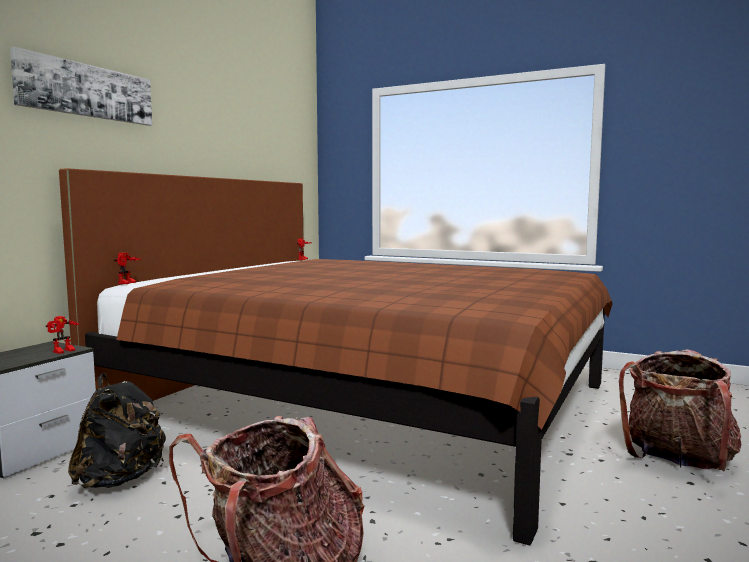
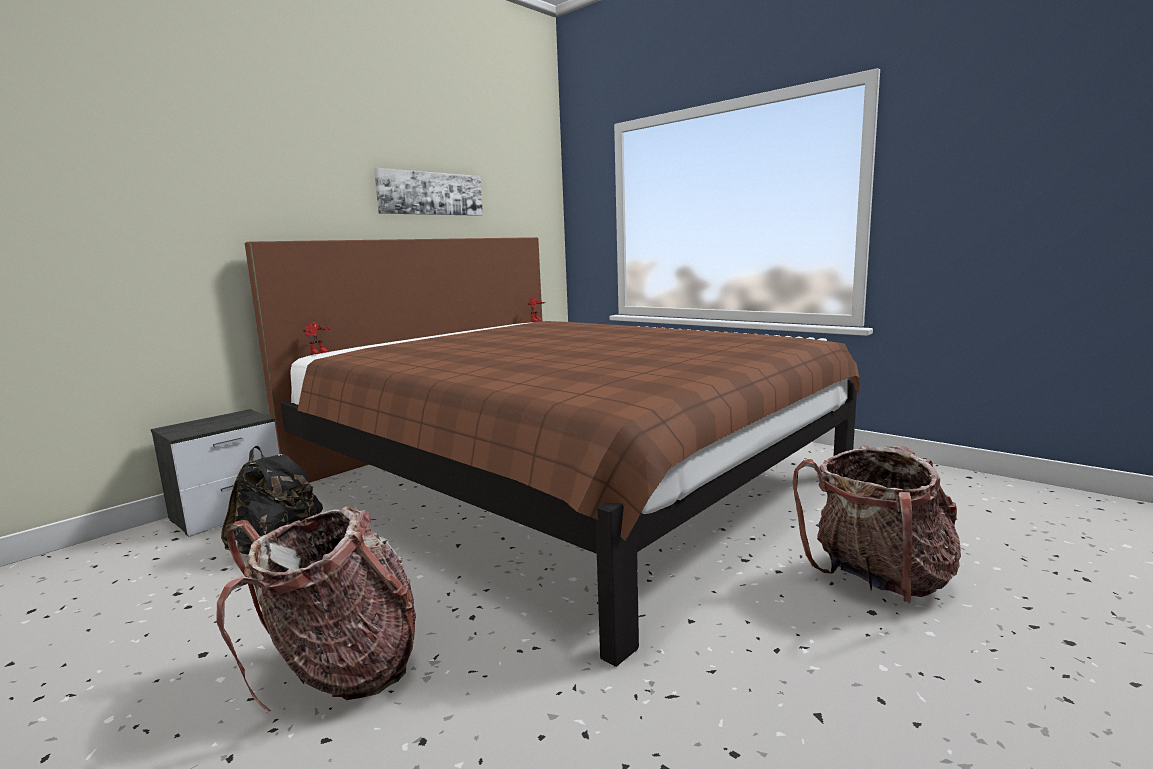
camera: 15 degrees right, 5 degrees up
picture [10,47,152,126] -> picture moved to [374,168,483,216]
toy robot [46,316,79,354] -> none

